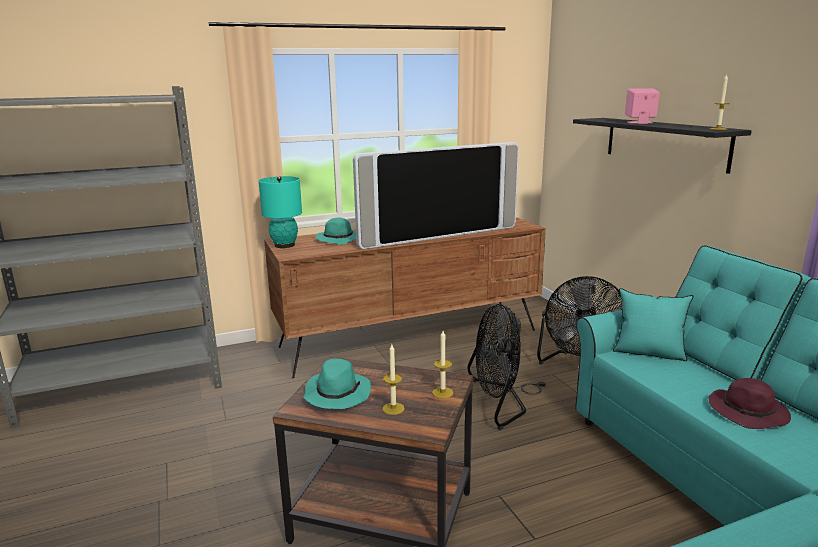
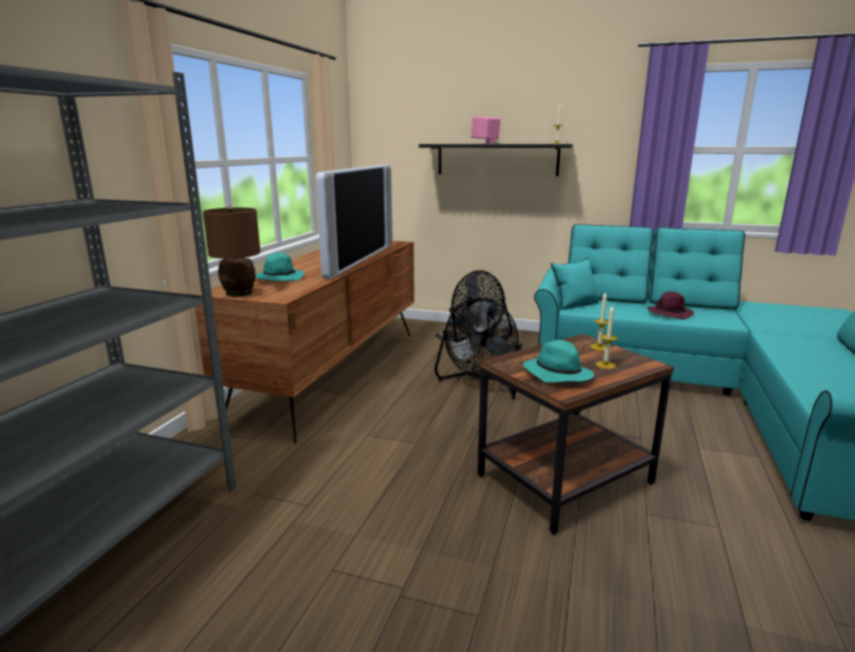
camera: 50 degrees left, 0 degrees up
turquoise table lamp [259,176,302,248] -> brown table lamp [203,206,260,297]

